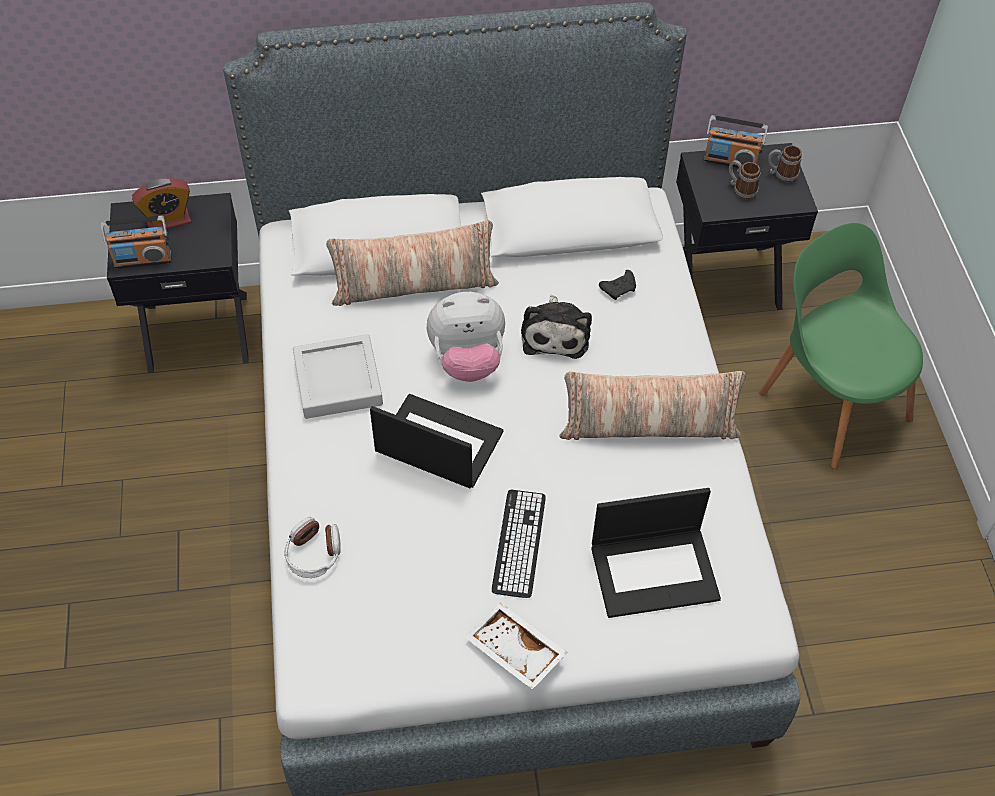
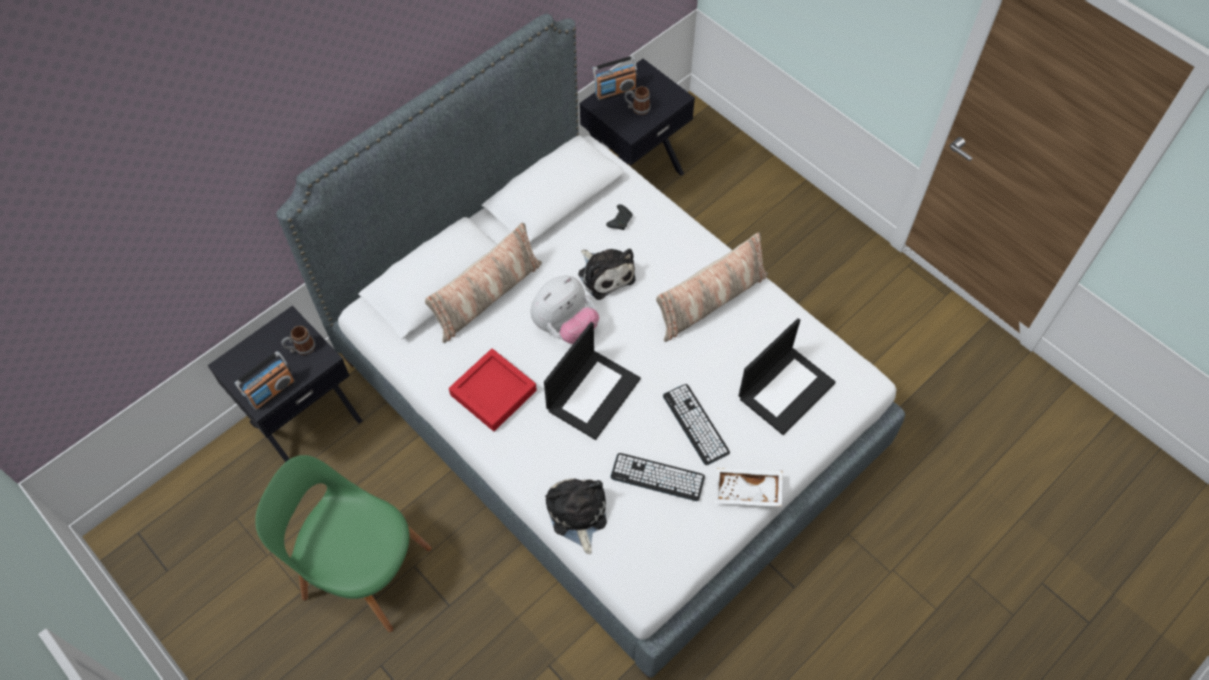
camera: 35 degrees left, 5 degrees up
alarm clock [132,178,191,229] -> none
headphones [284,517,341,578] -> plush toy [545,478,607,554]
grey tray [293,334,383,419] -> red tray [449,349,537,431]
laptop [370,394,503,488] -> laptop turned 135 degrees clockwise [544,322,641,440]
green chair [759,223,923,469] -> green chair moved to [255,455,432,632]
mug [768,145,802,183] -> mug moved to [282,326,315,355]
none -> keyboard [611,453,705,501]

